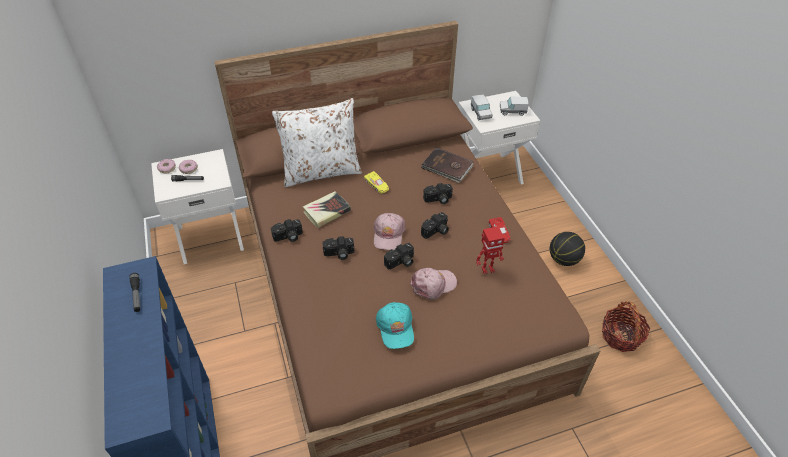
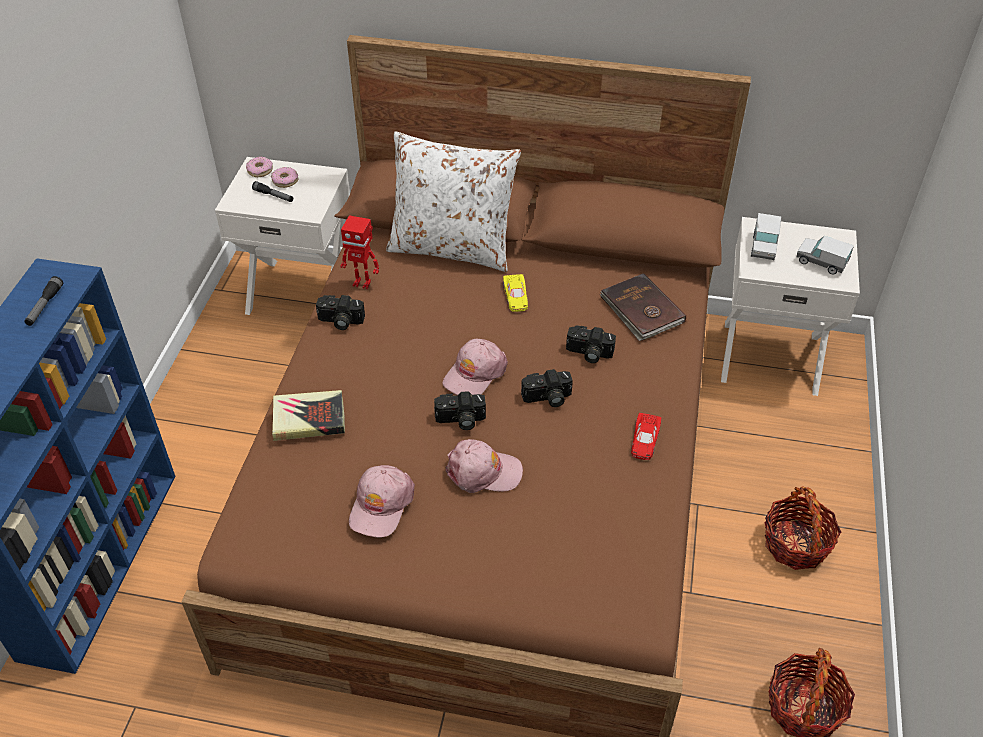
camera: 30 degrees right, 0 degrees up
book [303,191,351,228] -> book moved to [272,390,345,441]
camera [323,236,354,260] -> none
turquoise cap [376,302,414,349] -> pink cap [349,465,415,538]
toy robot [476,226,505,274] -> toy robot moved to [340,215,379,289]
basketball [550,232,585,266] -> basket [765,486,841,570]

